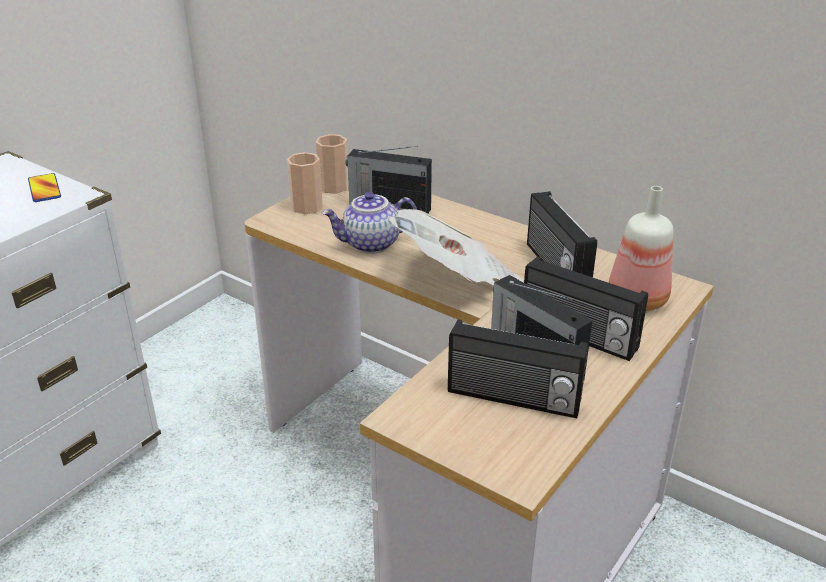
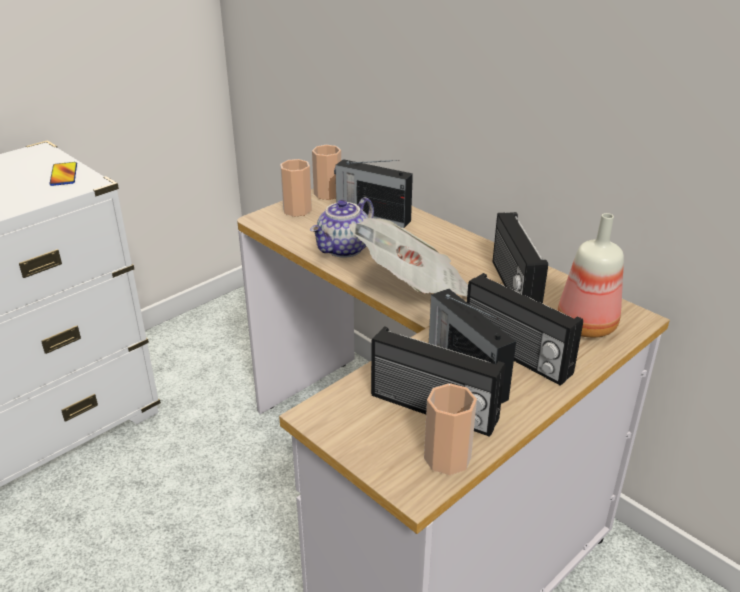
camera: 10 degrees right, 0 degrees up
teapot [322,192,417,254] -> teapot turned 45 degrees counterclockwise [310,197,374,258]
none -> cup [424,383,477,475]

